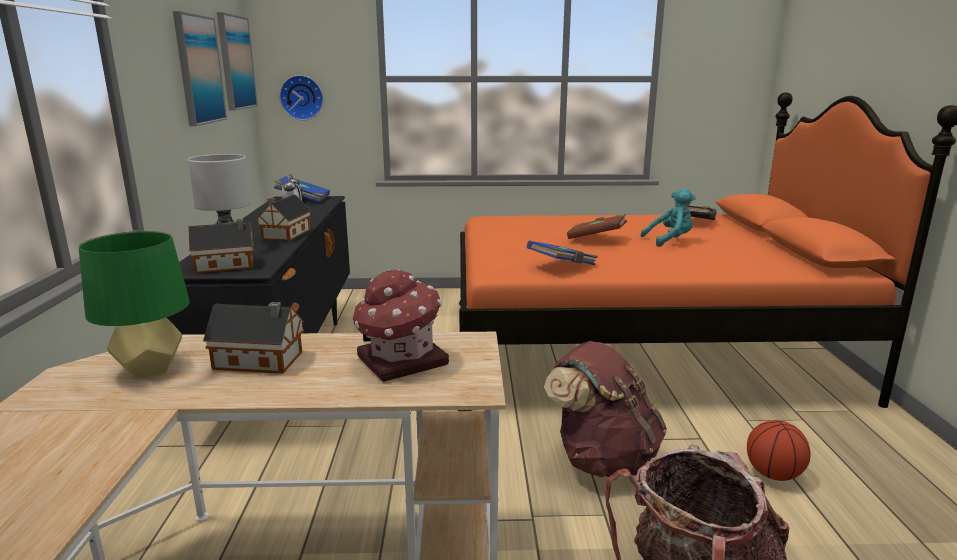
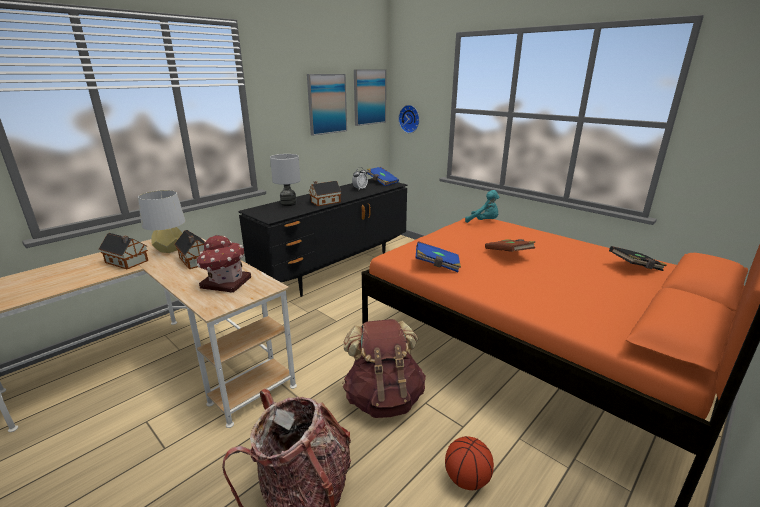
camera: 45 degrees right, 5 degrees up
green table lamp [78,231,190,378] -> grey table lamp [138,190,186,253]
toy house [188,219,254,274] -> toy house moved to [99,233,148,269]
turquoise plush toy [641,188,696,247] -> turquoise plush toy moved to [465,190,499,223]

